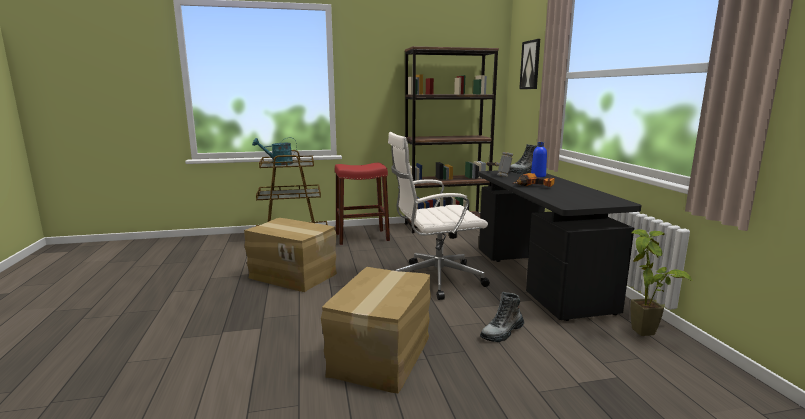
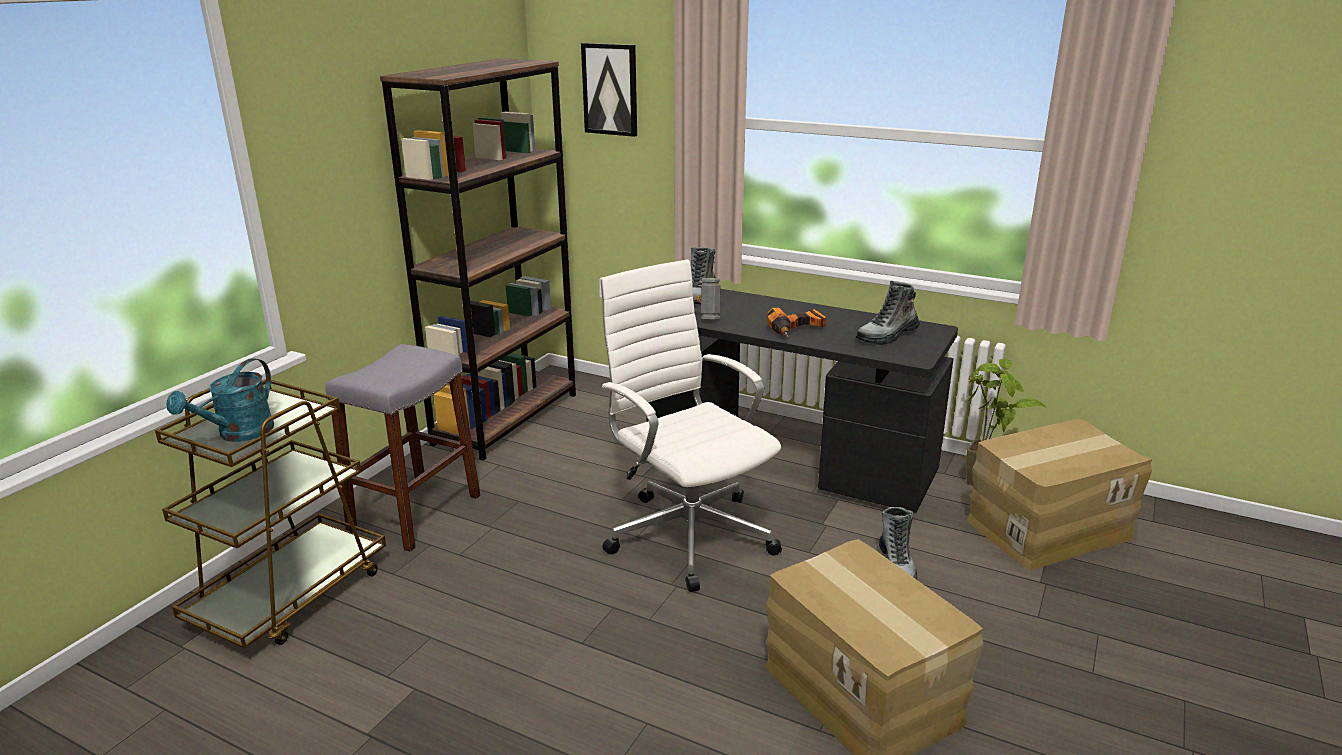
camera: 50 degrees left, 10 degrees up
cardboard box [244,218,337,292] -> cardboard box moved to [967,419,1152,570]
red stool [335,163,390,245] -> grey stool [325,344,480,552]
white office chair [388,132,490,300] -> white office chair turned 120 degrees clockwise [599,259,782,592]
blue bottle [531,142,547,177] -> none
none -> boot [856,281,920,345]

